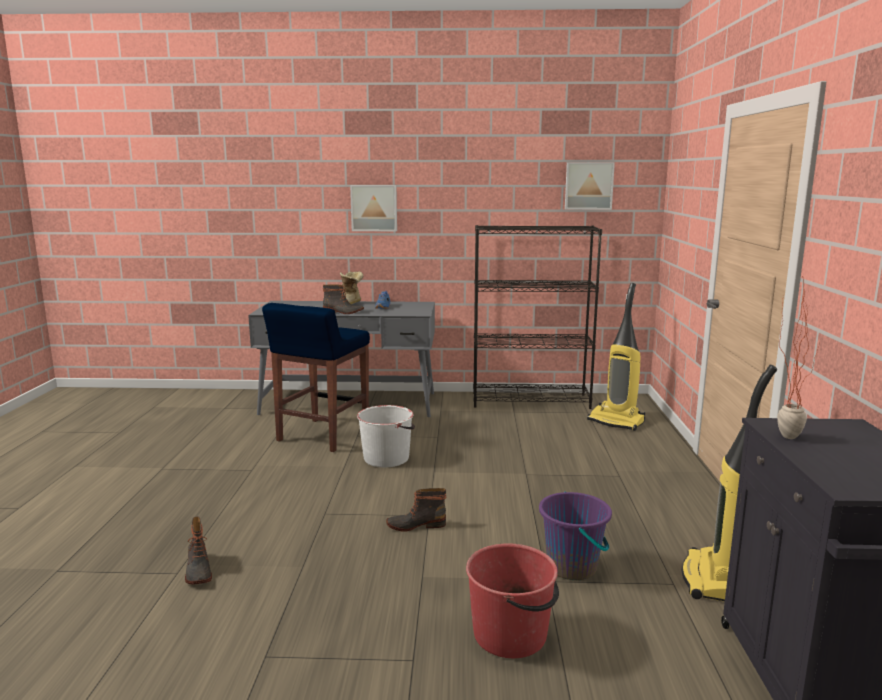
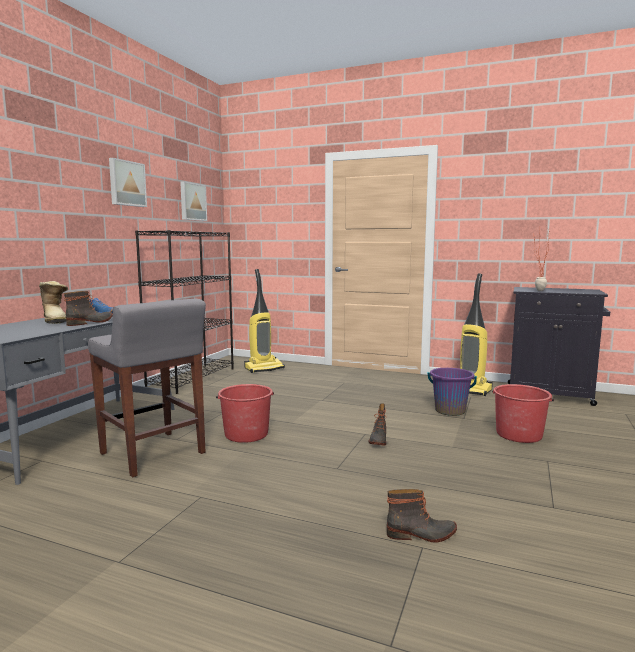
camera: 70 degrees left, 5 degrees down
blue stool [262,303,370,452] -> grey stool [88,299,206,477]
picture [350,185,397,231] -> picture moved to [109,158,147,207]
white bucket [357,405,415,467] -> red bucket [216,384,274,443]

